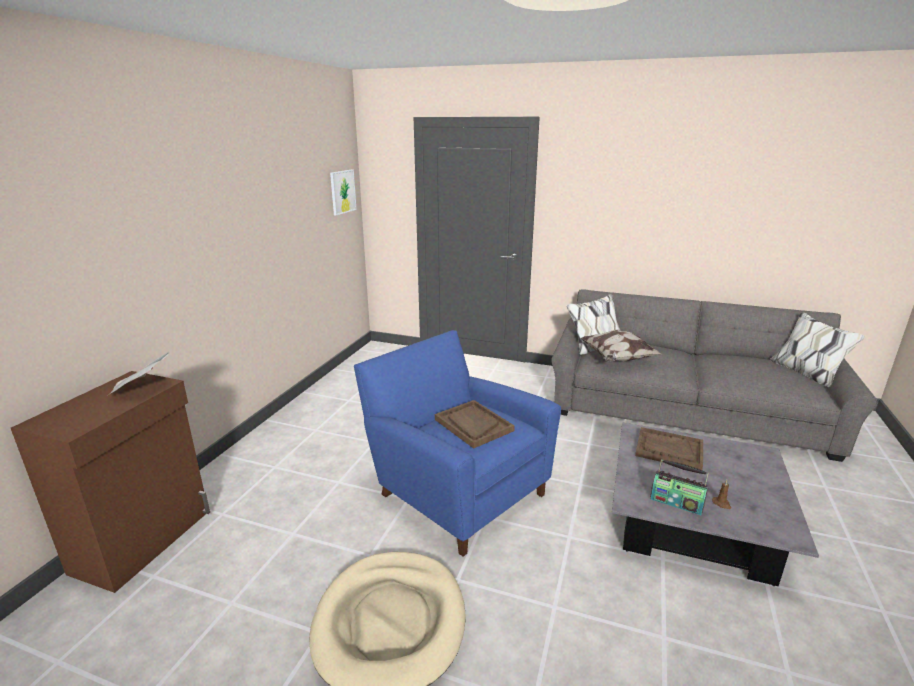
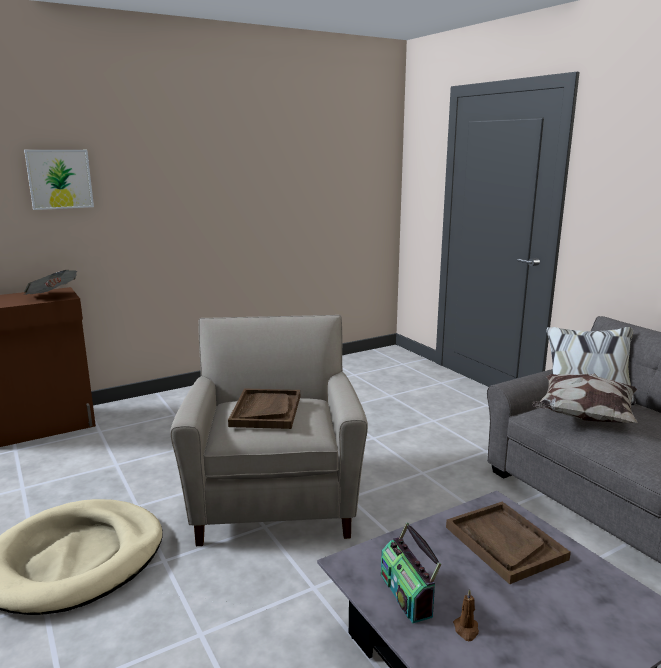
camera: 40 degrees right, 5 degrees down
picture [330,170,357,215] -> picture moved to [24,150,94,210]
blue armchair [354,330,561,557] -> beige armchair [170,315,368,546]

